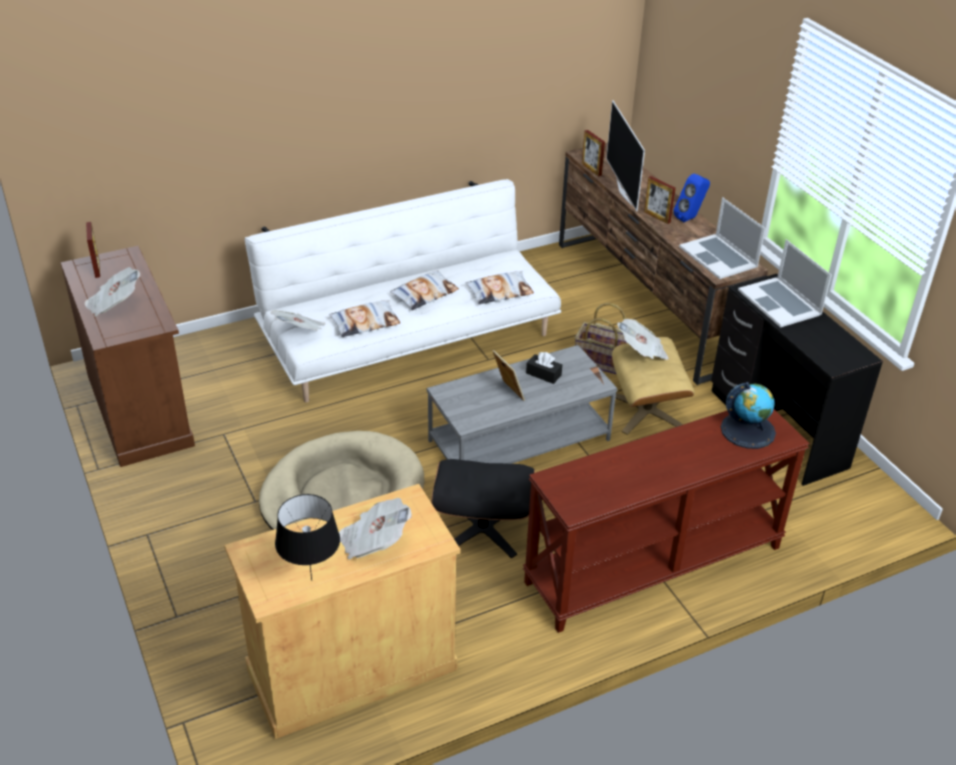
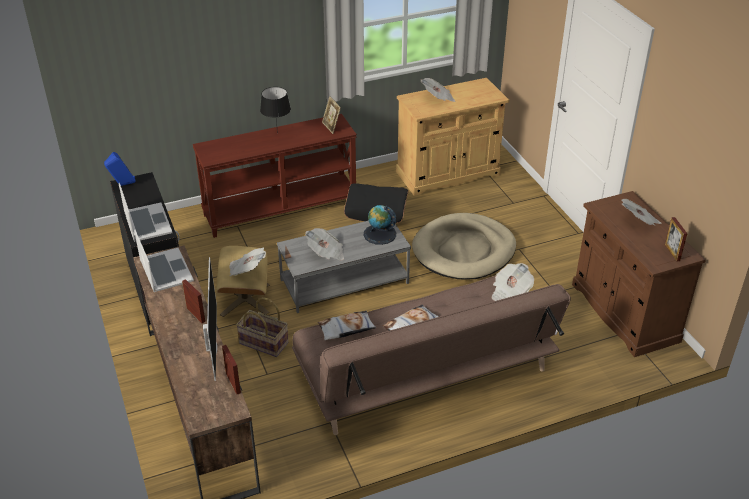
camera: 175 degrees left, 0 degrees up
white sofa [245,179,561,403] -> brown sofa [292,275,571,435]
black table lamp [275,494,340,581] -> black table lamp moved to [260,87,291,133]
pillow [329,300,400,337] -> none
picture frame [492,350,525,401] -> picture frame moved to [322,96,341,134]
black tissue box [526,352,562,384] -> newspaper [305,228,344,261]
blue speaker [674,174,710,222] -> blue speaker moved to [104,152,136,186]
globe [721,382,776,449] -> globe moved to [364,205,396,245]

